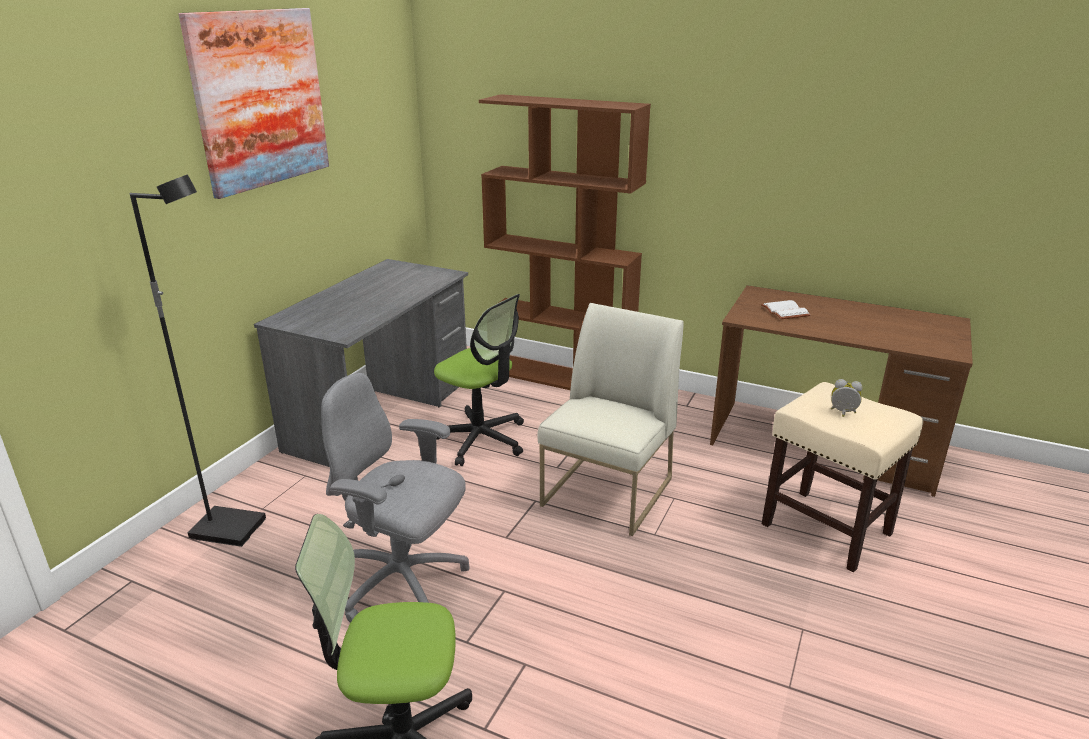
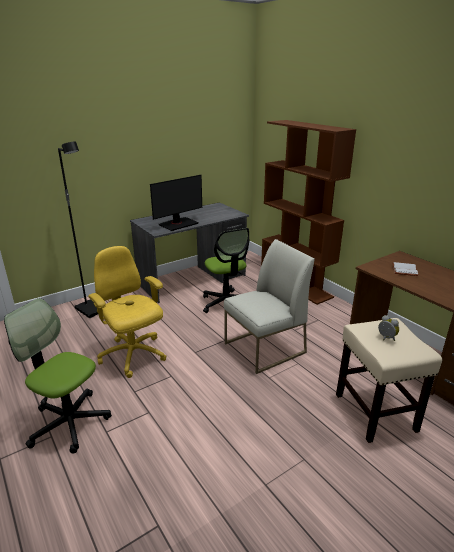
camera: 30 degrees right, 0 degrees up
picture [179,8,329,199] -> none
grey office chair [321,373,470,623] -> yellow office chair [88,246,166,378]
none -> monitor [150,175,202,231]

